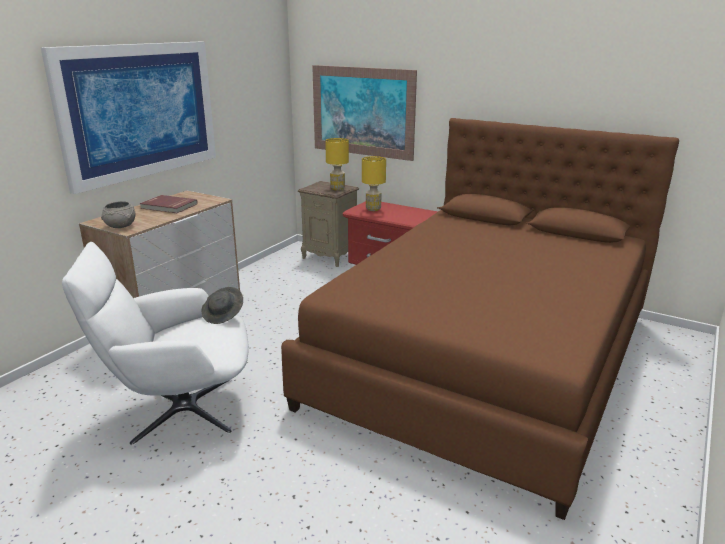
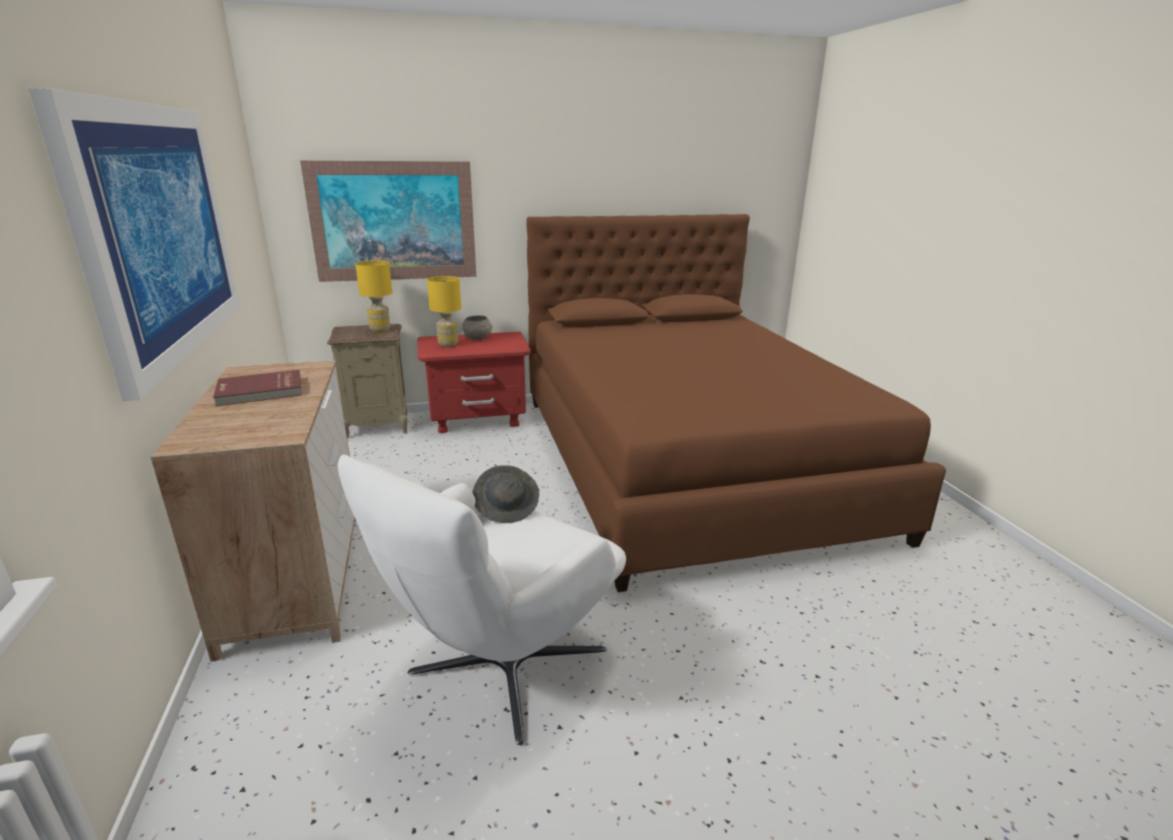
camera: 45 degrees left, 0 degrees up
grey bowl [101,201,135,228] -> grey bowl moved to [463,315,492,340]

